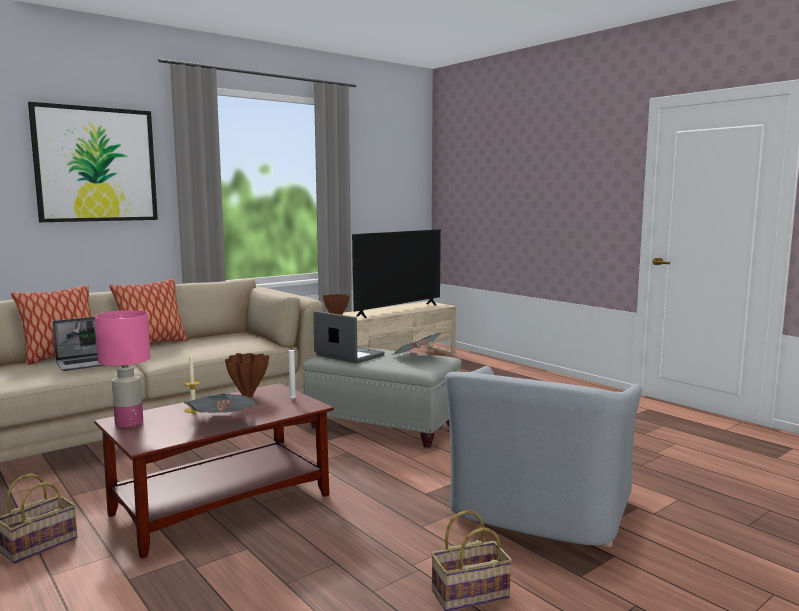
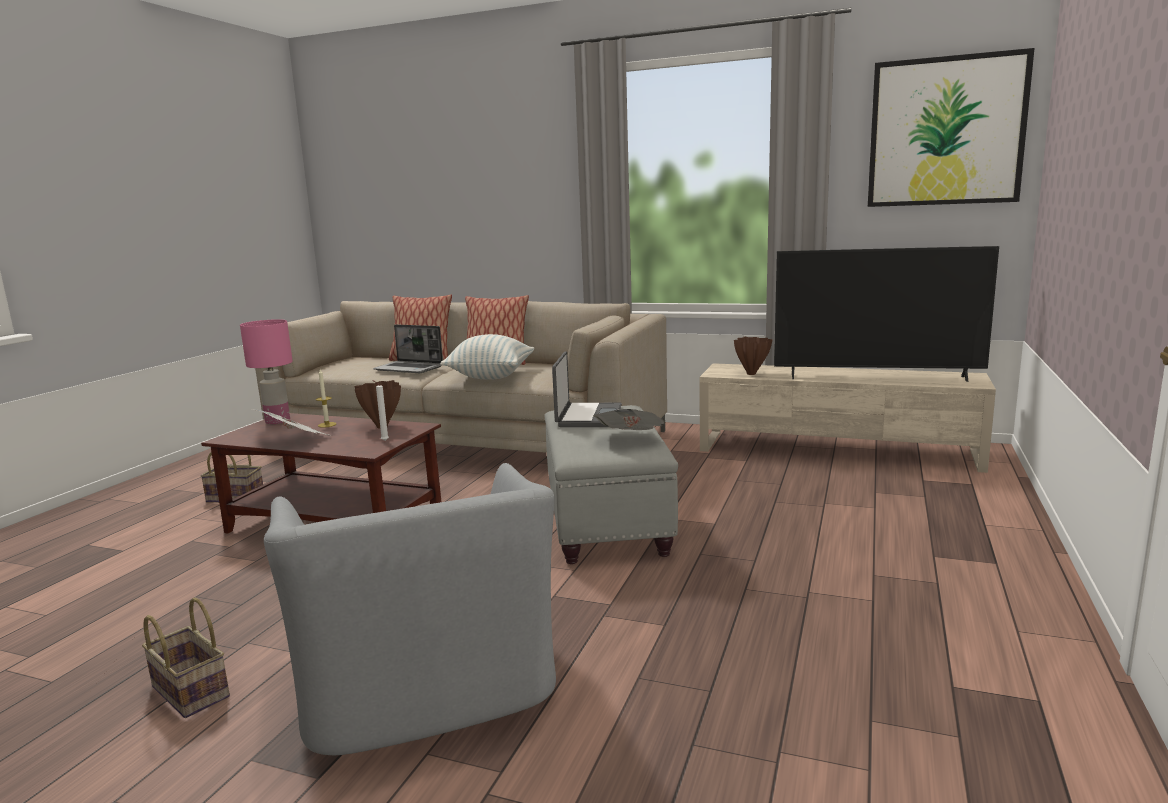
camera: 60 degrees right, 5 degrees up
picture [28,102,158,222] -> picture moved to [868,48,1034,207]
grey armchair [445,366,643,547] -> grey armchair turned 105 degrees counterclockwise [264,463,556,755]
none -> pillow [440,334,534,380]

